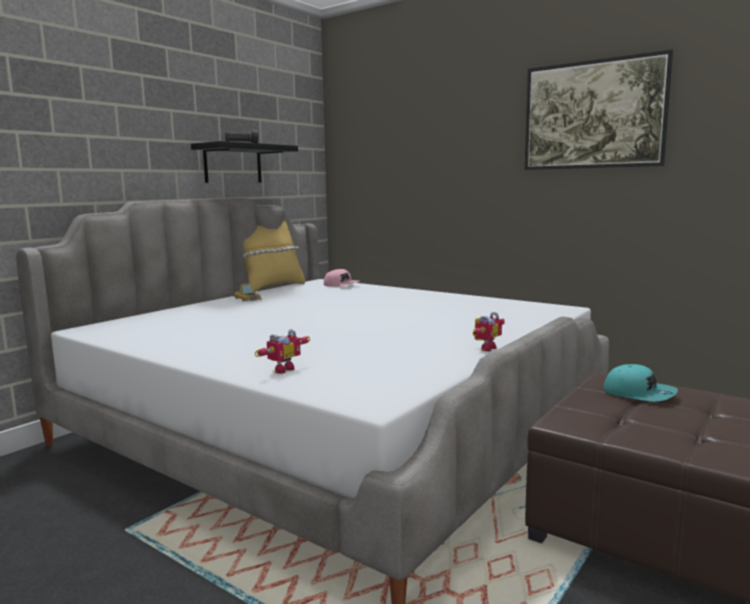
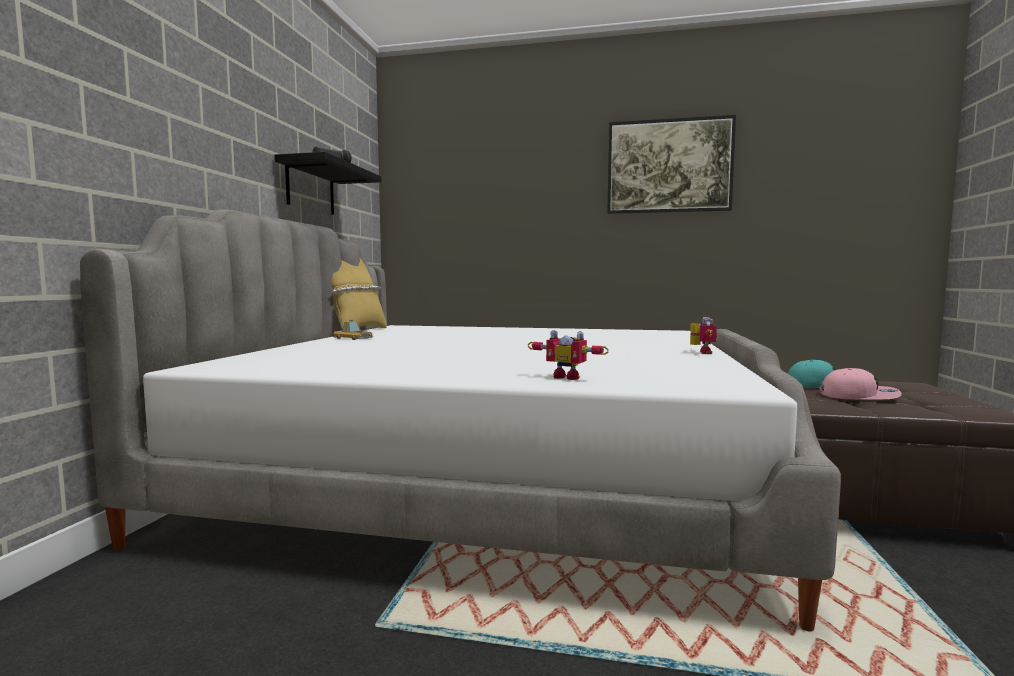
camera: 25 degrees left, 5 degrees down
toy robot [255,329,310,374] -> toy robot turned 105 degrees clockwise [528,330,609,380]
pink cap [324,269,360,287] -> pink cap moved to [820,368,902,400]

